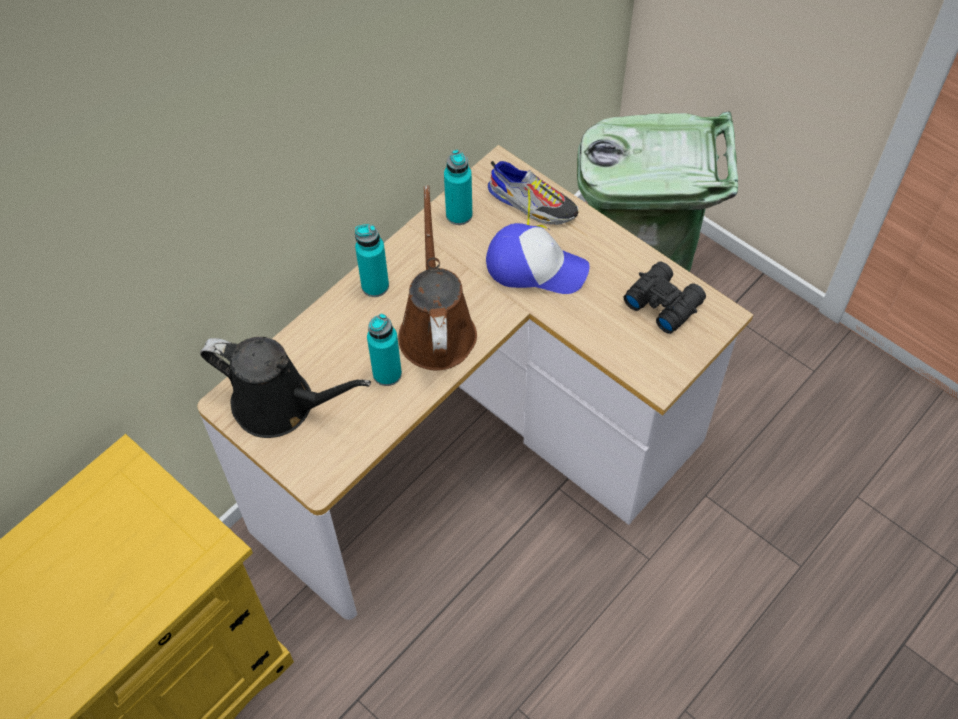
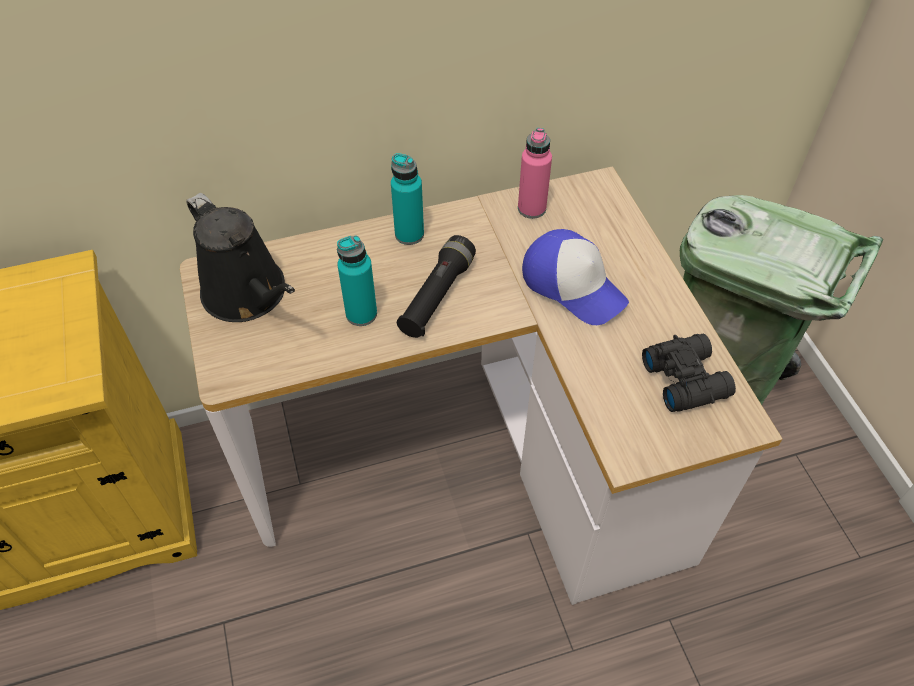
camera: 30 degrees right, 5 degrees down
brown watering can [398,185,477,370] -> black flashlight [397,235,476,338]
turquoise bottle [444,150,473,225] -> pink bottle [518,128,552,219]
shoe [488,161,579,228] -> none

